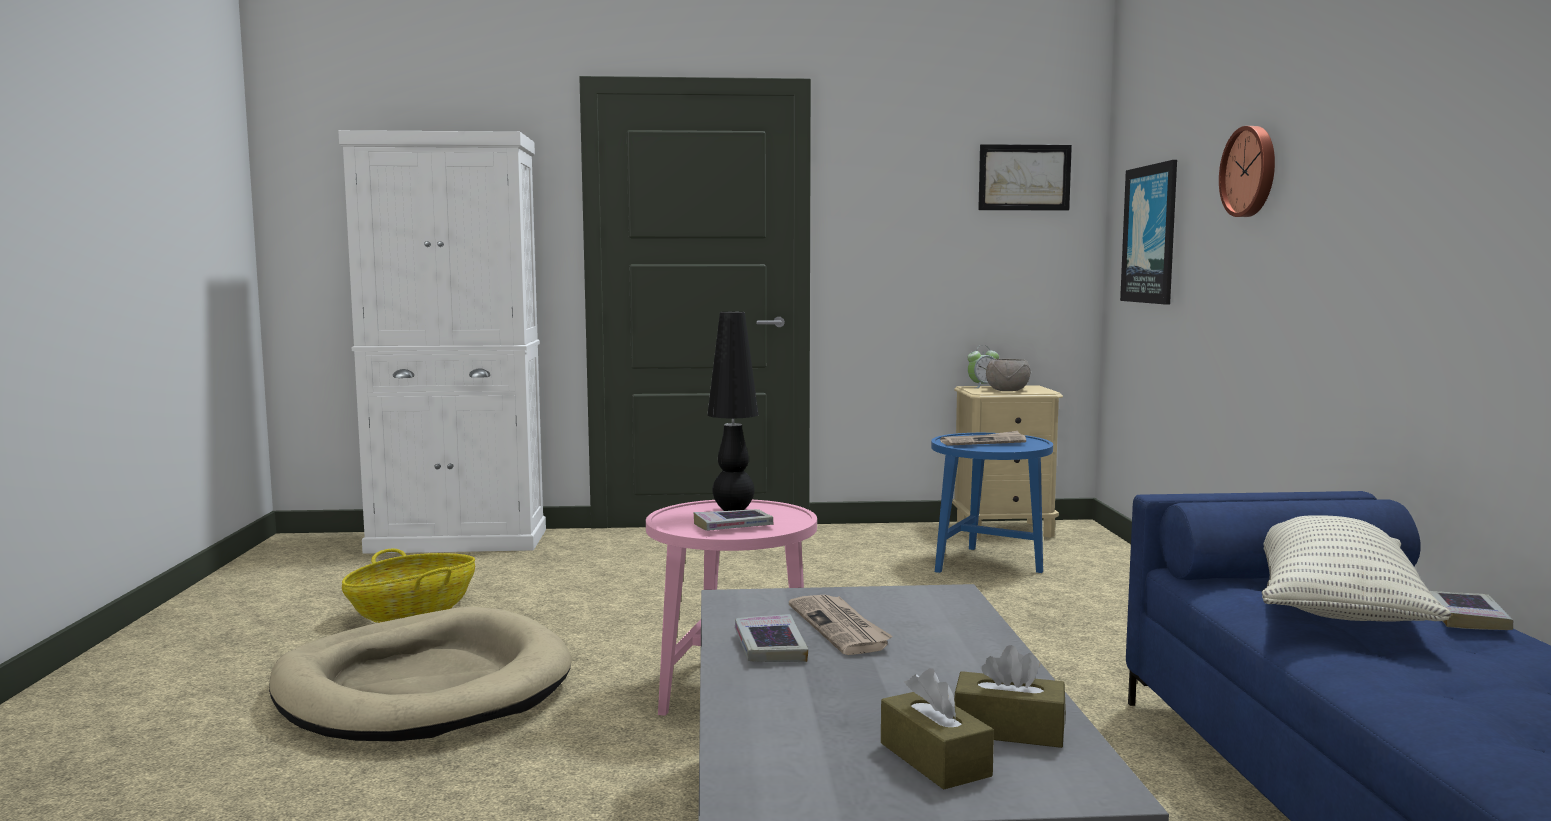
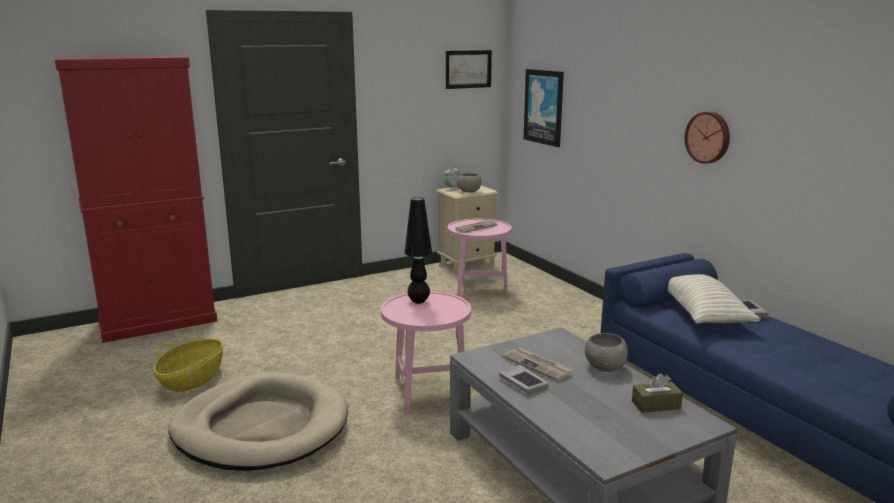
camera: 25 degrees left, 10 degrees up
white cabinet [338,130,546,554] -> red cabinet [54,56,217,343]
book [693,509,774,531] -> none
brown tissue box [881,668,994,790] -> none
blue side table [931,433,1053,573] -> pink side table [448,218,512,297]
wall clock [1219,126,1275,217] -> wall clock moved to [684,112,730,164]
none -> grey bowl [585,333,628,372]

